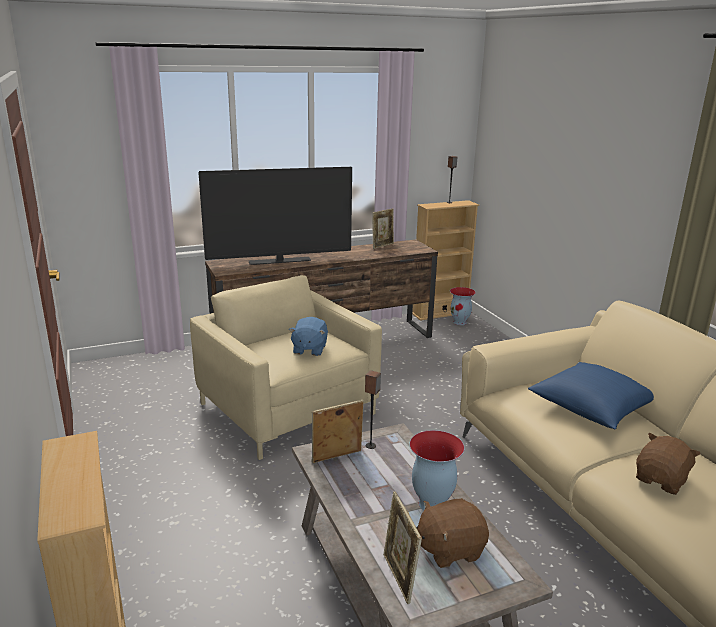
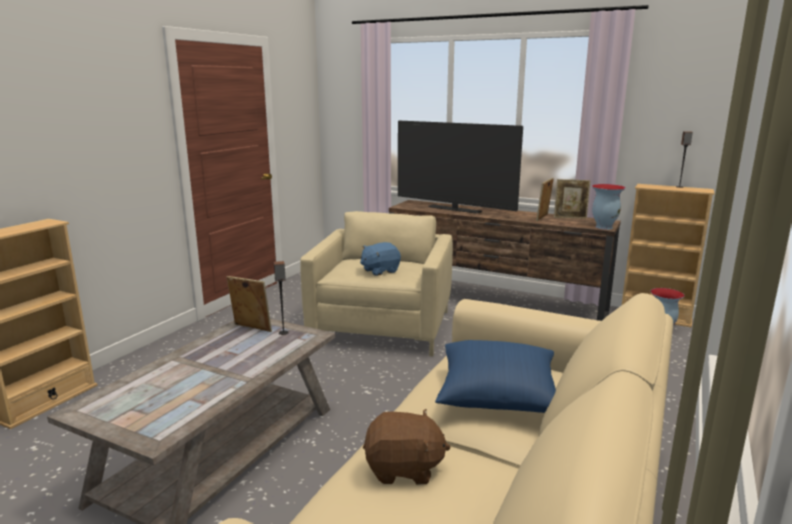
camera: 50 degrees right, 5 degrees down
picture frame [383,492,422,604] -> picture frame moved to [536,178,554,221]
vase [409,430,465,510] -> vase moved to [592,184,626,230]
brown plush toy [417,498,489,568] -> none

